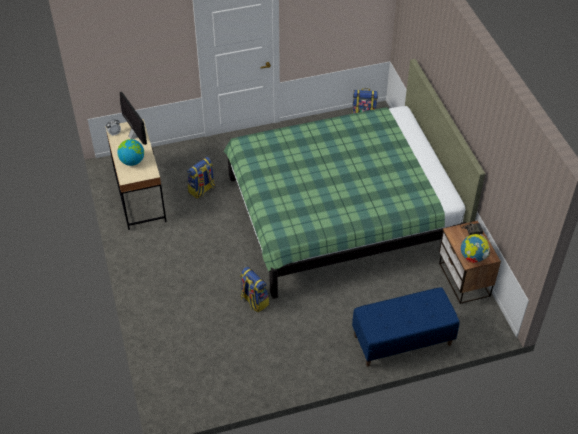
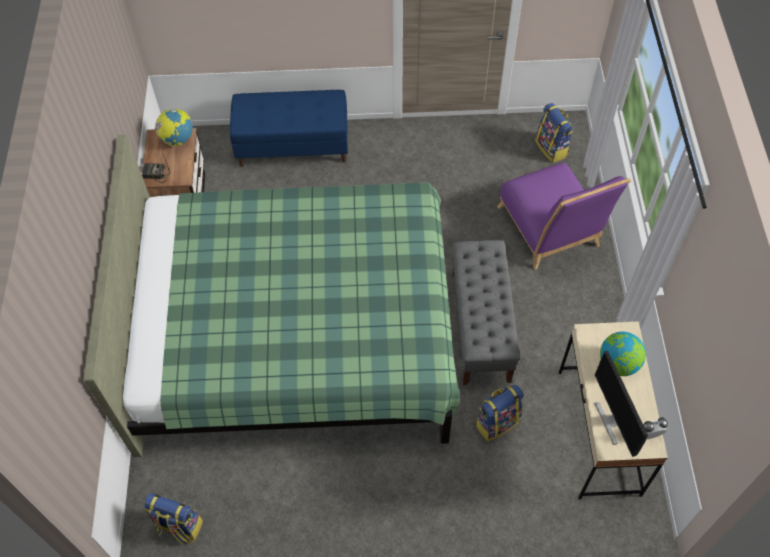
camera: 165 degrees left, 10 degrees up
backpack [240,267,269,312] -> backpack moved to [535,103,573,163]
none -> grey bench [452,240,520,385]
none -> purple chair [497,163,631,270]

